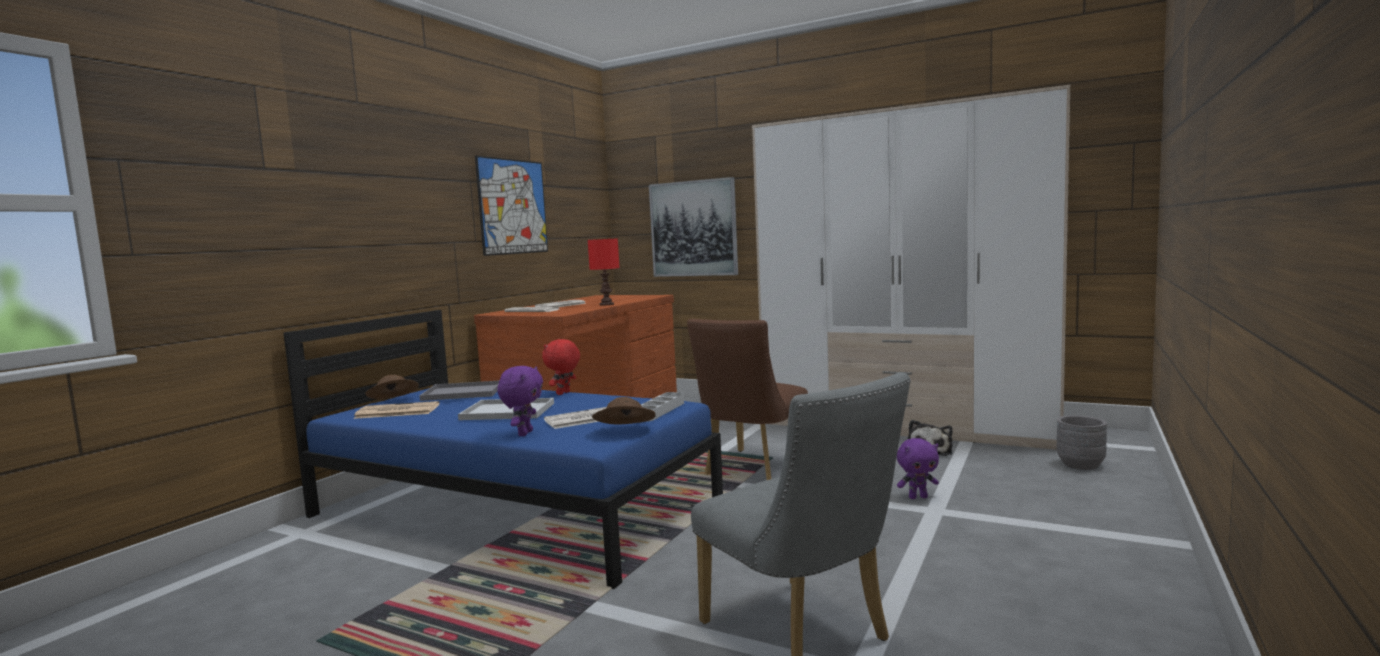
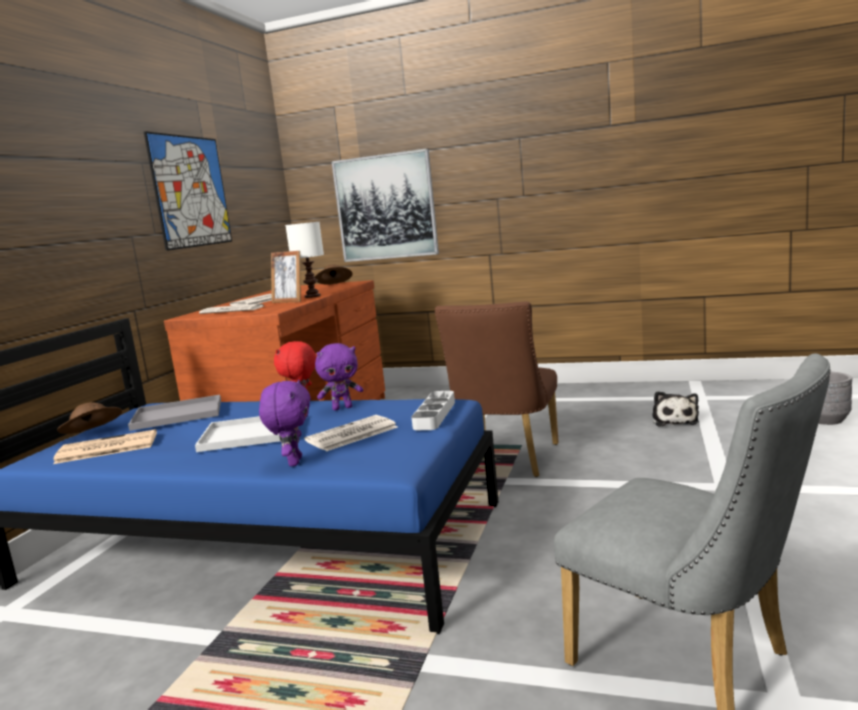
camera: 10 degrees left, 5 degrees up
red table lamp [588,238,620,305] -> white table lamp [285,222,324,298]
brown hat [592,397,656,425] -> brown hat moved to [315,264,352,285]
wardrobe [752,85,1070,450] -> none
purple plush toy [897,438,939,499] -> purple plush toy moved to [315,343,363,411]
none -> picture frame [271,251,301,303]

